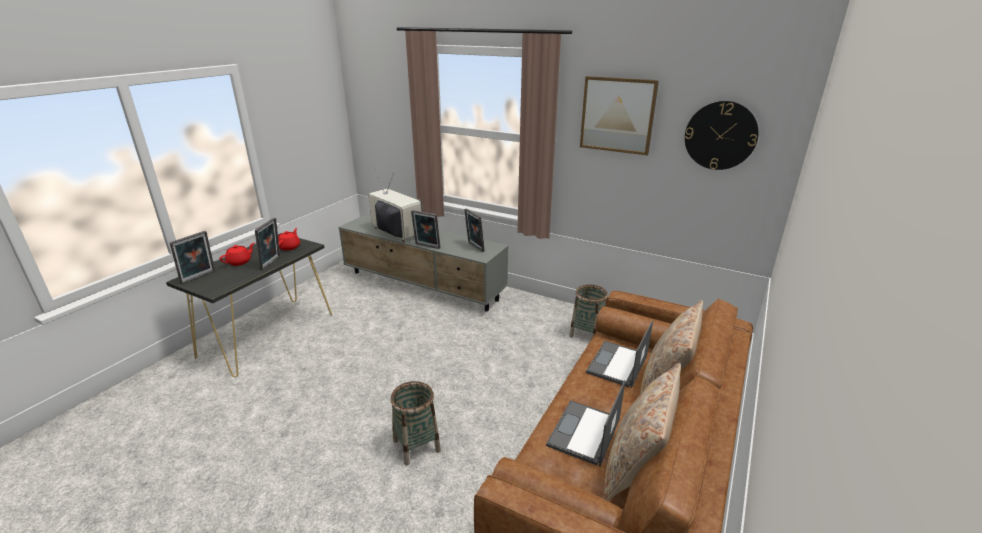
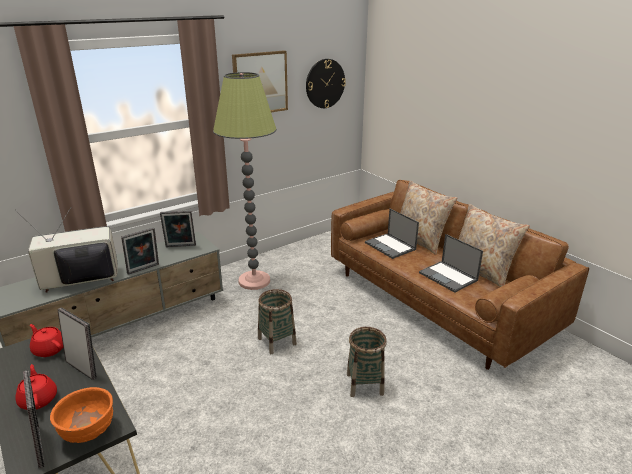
camera: 65 degrees left, 0 degrees up
basket [569,285,608,338] -> basket moved to [258,289,297,354]
none -> orange bowl [50,387,113,443]
none -> floor lamp [213,72,276,290]

